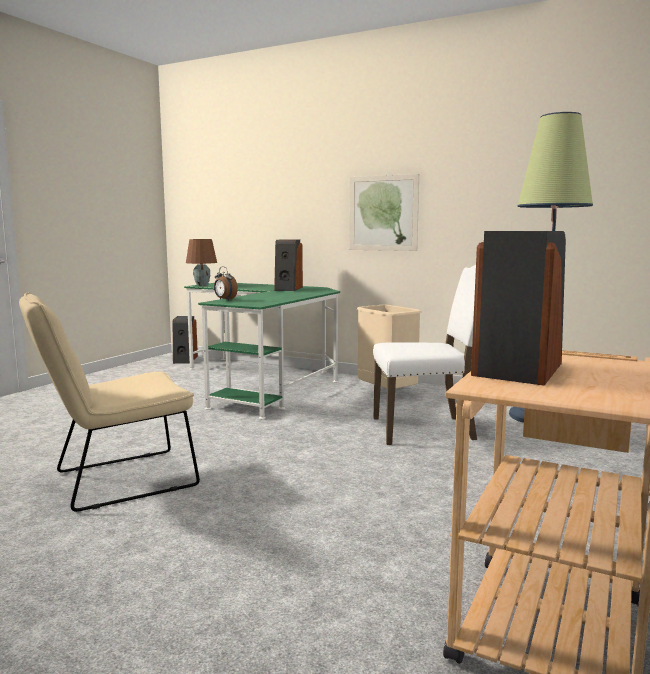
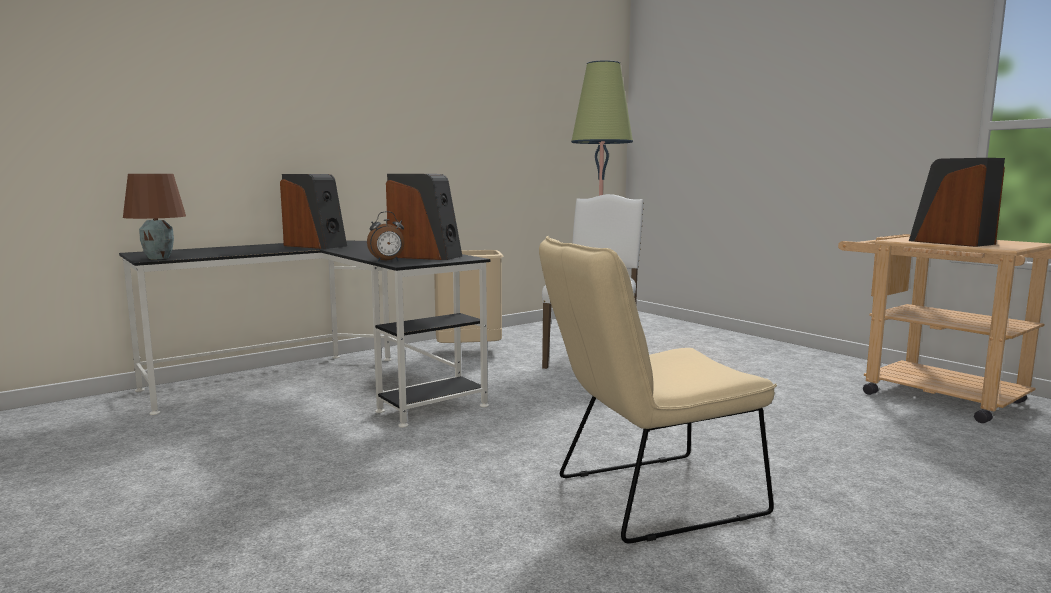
camera: 65 degrees left, 0 degrees up
beige chair [19,292,200,512] -> beige chair turned 75 degrees clockwise [539,236,777,544]
speaker [173,316,198,364] -> speaker moved to [386,174,462,260]
green desk [184,283,340,419] -> black desk [119,241,490,428]
picture [349,174,419,251] -> none

